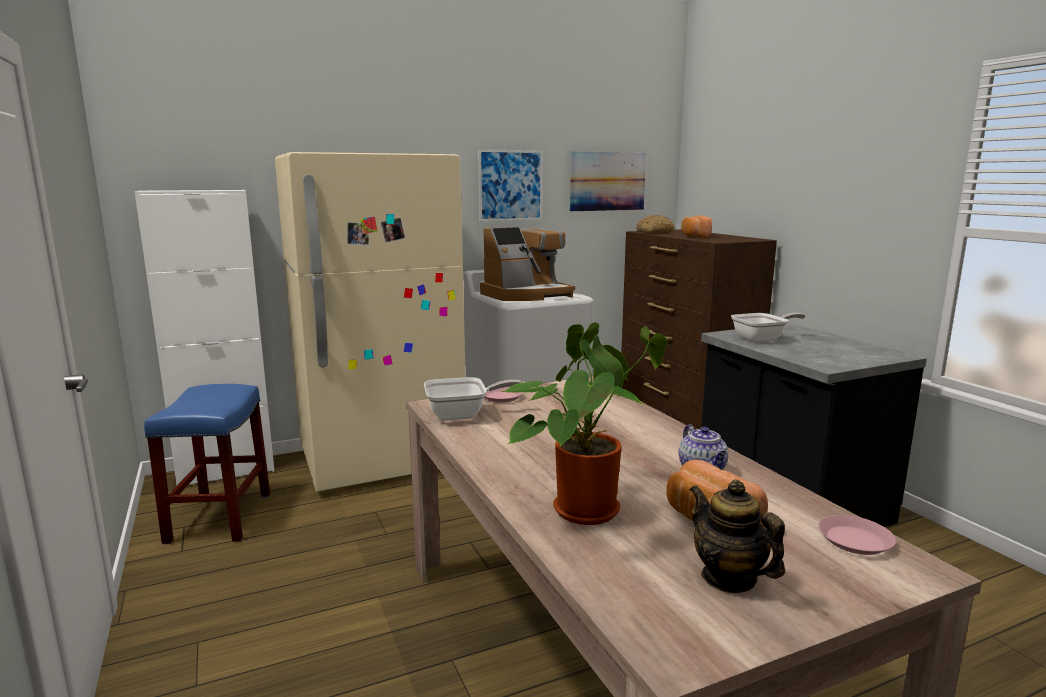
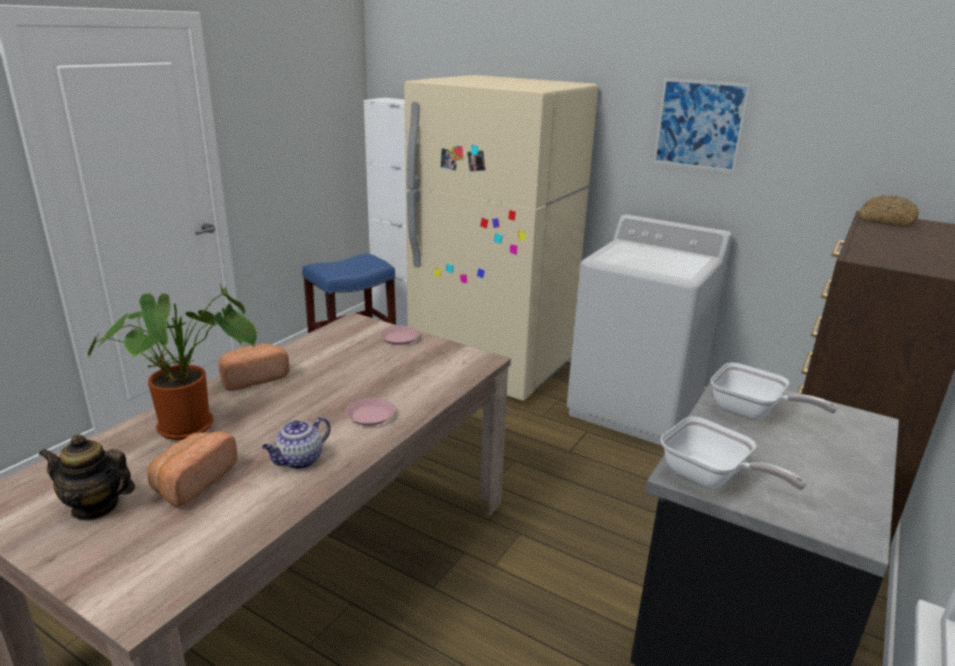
camera: 55 degrees right, 10 degrees up
frying pan [424,377,524,421] -> frying pan moved to [661,417,806,490]
coffee machine [480,227,575,301] -> none
picture [570,151,646,211] -> none
bread [681,215,712,238] -> bread moved to [218,343,290,391]
teapot [690,479,785,593] -> teapot turned 105 degrees counterclockwise [39,434,135,521]
pink plate [818,515,896,555] -> pink plate moved to [346,398,395,426]

